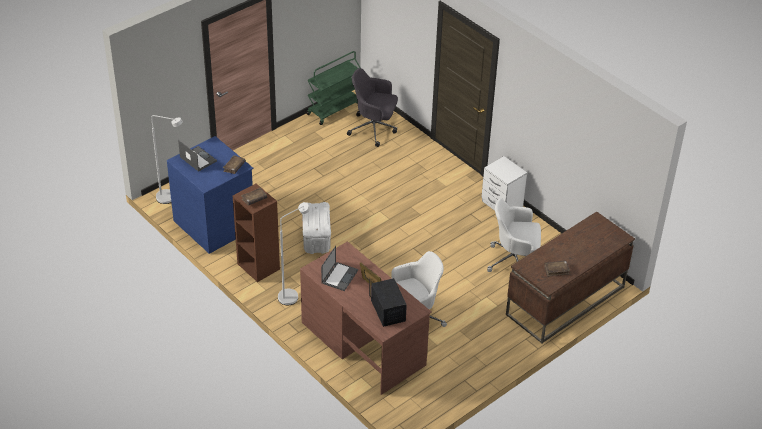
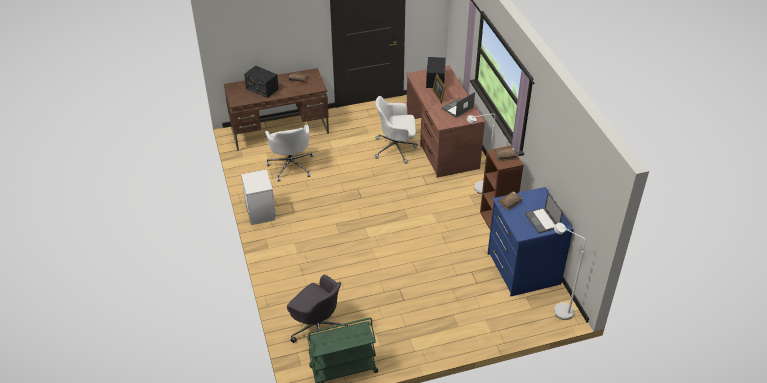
camera: 155 degrees left, 0 degrees up
white storage box [302,202,331,254] -> none
white office chair [487,198,541,272] -> white office chair turned 45 degrees clockwise [265,124,313,182]
none -> radio [244,66,279,98]

